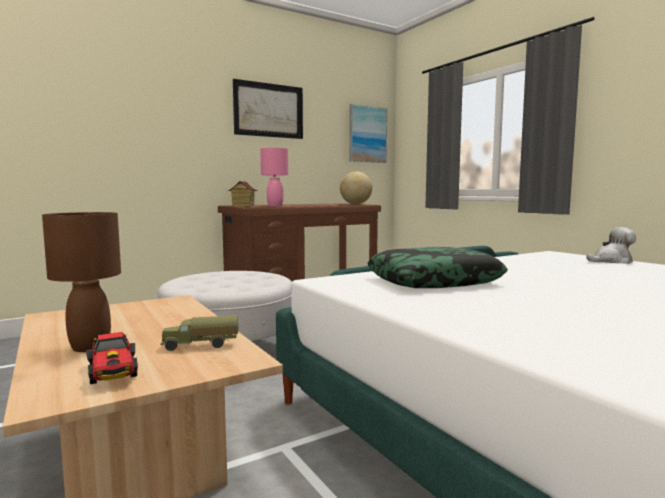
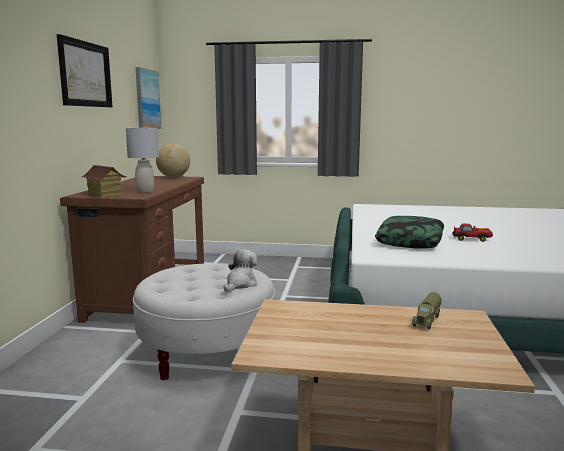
camera: 50 degrees left, 5 degrees up
brown table lamp [42,212,121,352] -> none
toy car [86,332,138,384] -> toy car moved to [452,224,493,242]
pink table lamp [260,148,288,207] -> grey table lamp [126,128,159,193]
plush toy [586,227,636,264] -> plush toy moved to [223,249,258,292]

